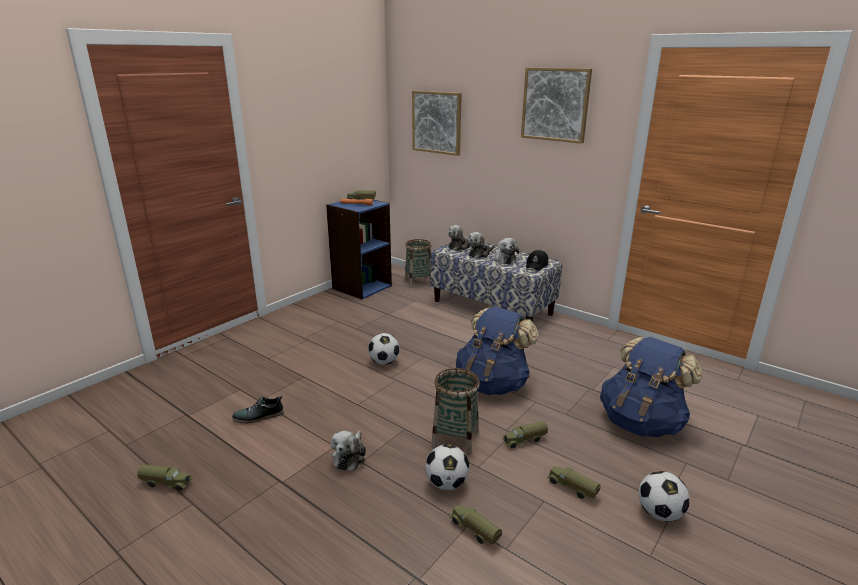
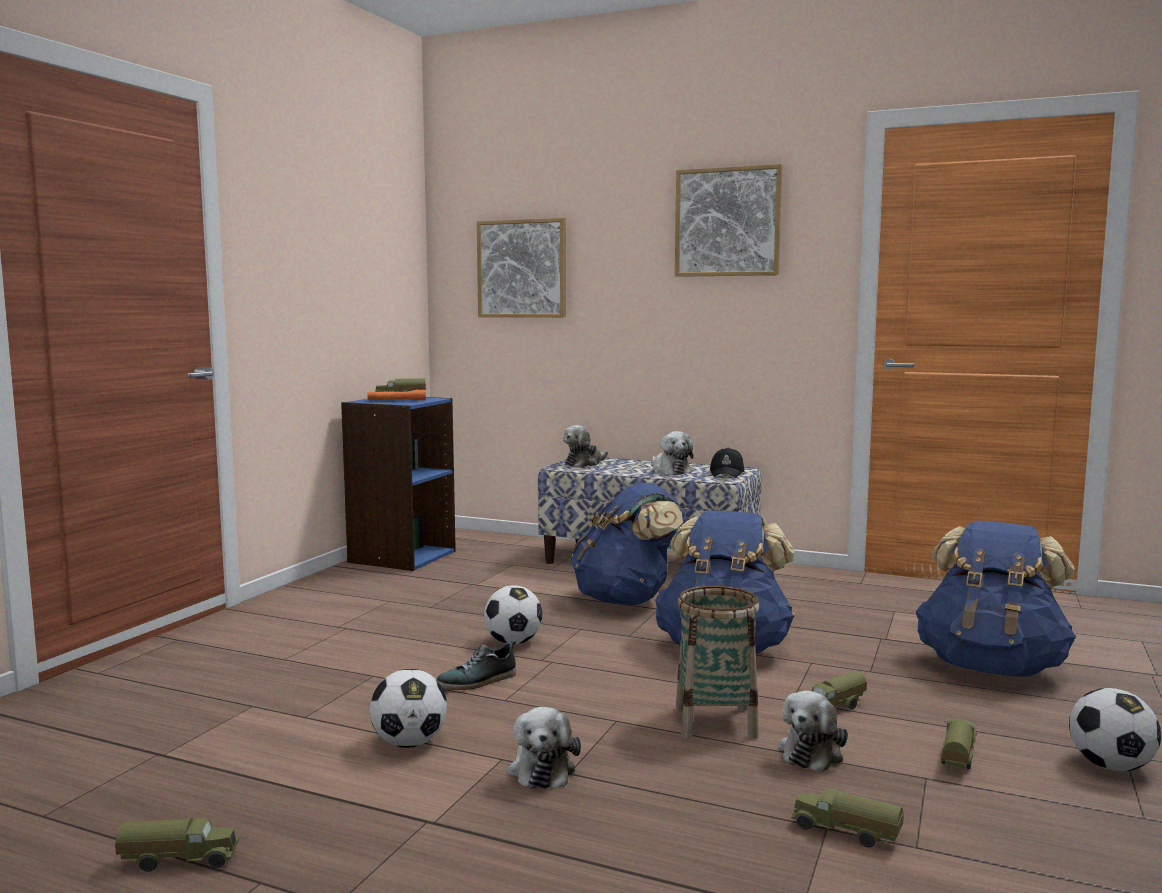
camera: 15 degrees left, 15 degrees down
shoe [232,395,283,423] -> shoe moved to [436,640,516,690]
basket [405,239,432,288] -> none
football [425,444,469,491] -> football moved to [370,669,447,748]
plush toy [468,232,494,259] -> plush toy moved to [779,691,848,772]
toy truck [547,466,601,499] -> toy truck turned 90 degrees clockwise [941,718,977,769]
none -> blue backpack [571,483,683,605]

